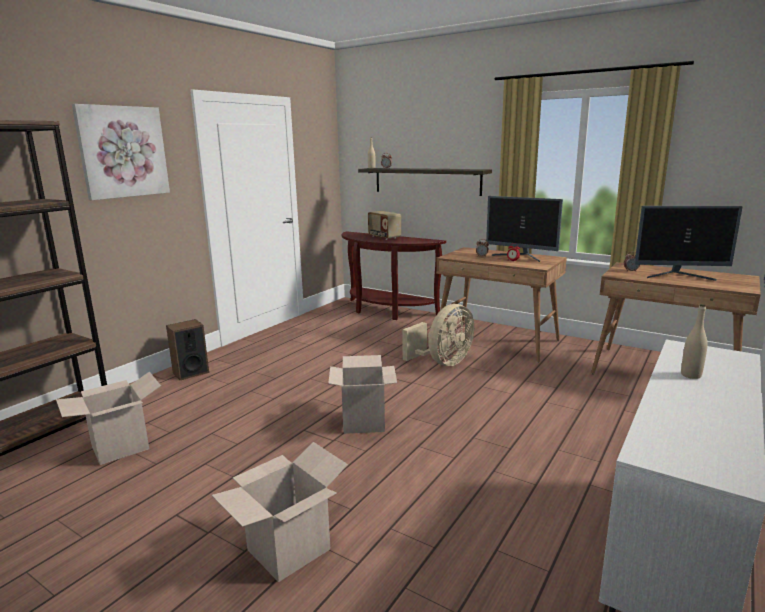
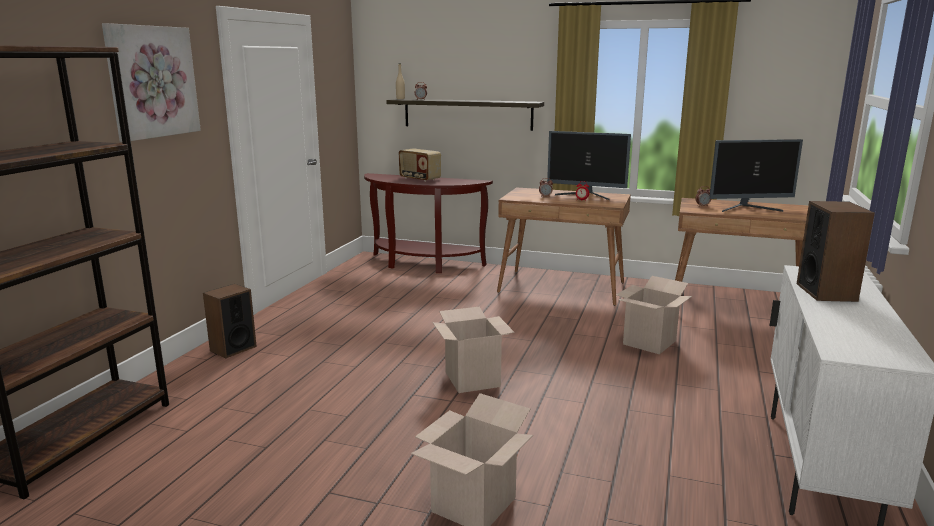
camera: 15 degrees left, 0 degrees up
cardboard box [56,371,161,465] -> cardboard box moved to [616,276,692,354]
beige fan [402,304,474,366] -> none
beige bottle [681,304,708,379] -> speaker [797,201,875,302]

